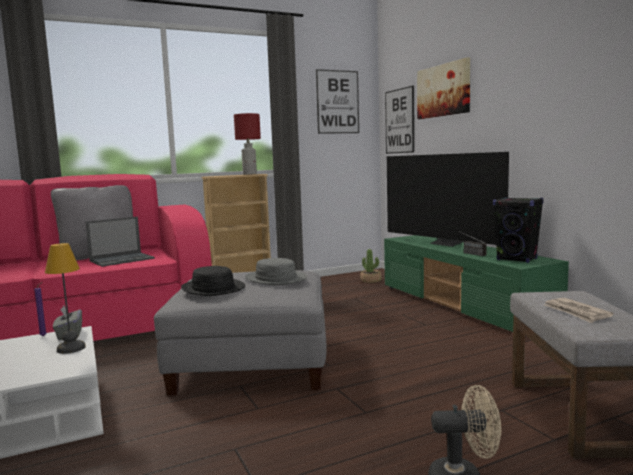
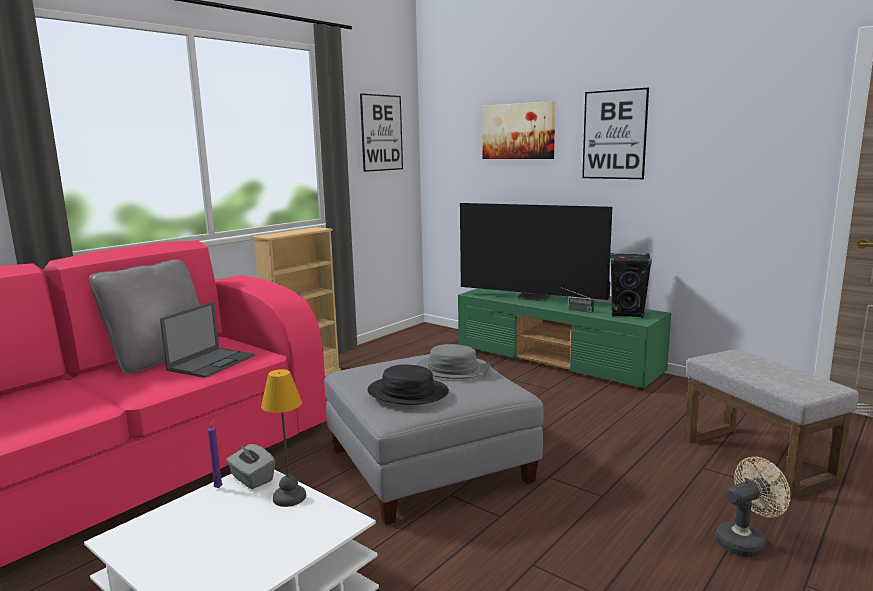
camera: 25 degrees left, 5 degrees up
red table lamp [234,113,261,175] -> none
potted plant [360,249,382,283] -> none
picture [385,86,414,154] -> picture moved to [582,88,649,179]
newspaper [545,298,614,323] -> none

